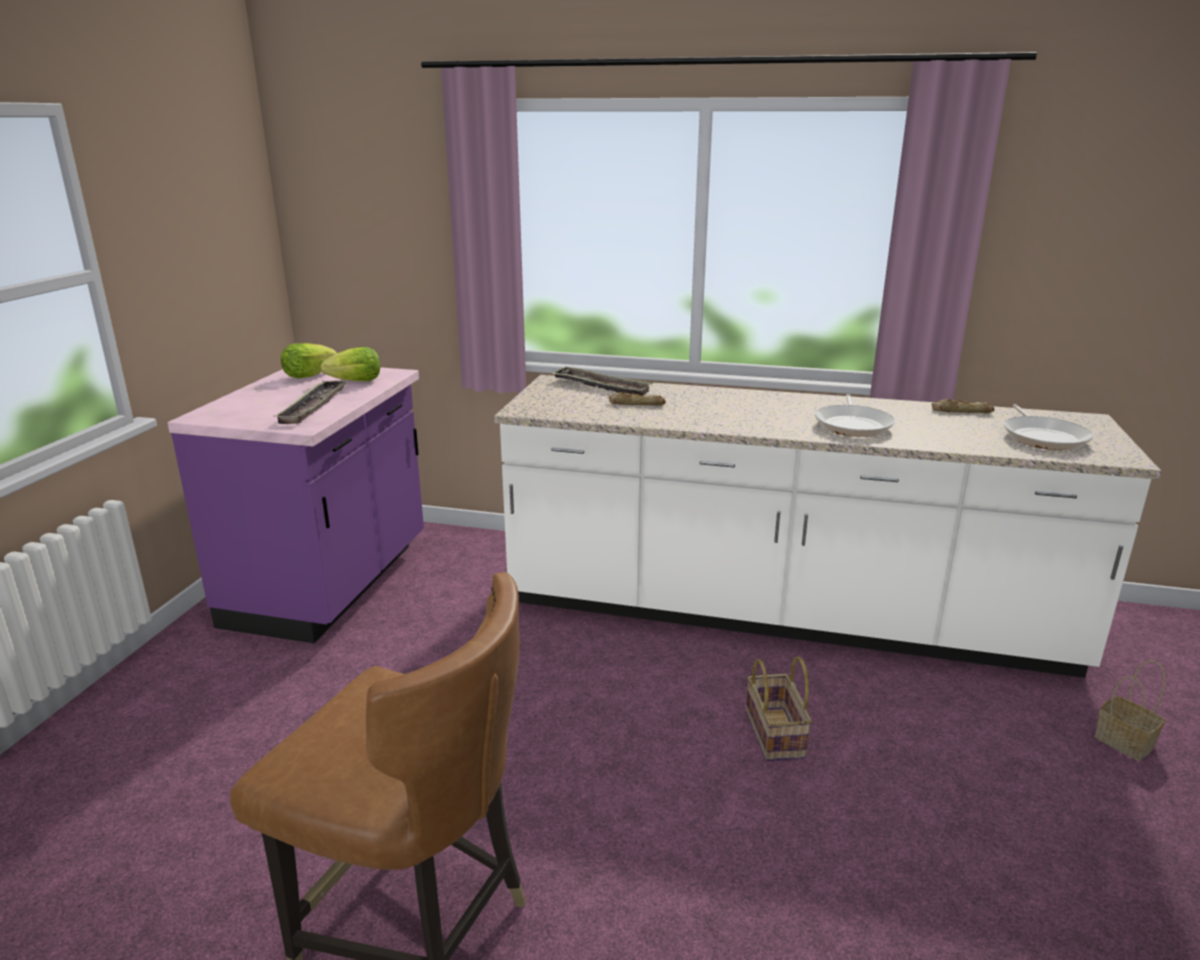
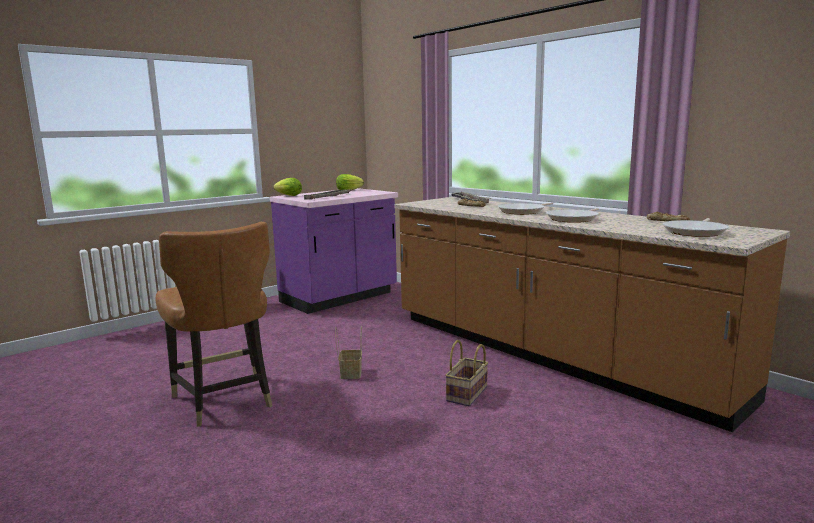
camera: 35 degrees right, 10 degrees down
lettuce [320,347,380,381] -> lettuce moved to [273,178,302,196]
white counter [494,375,1161,678] -> brown counter [395,197,790,432]
basket [1094,660,1165,761] -> basket moved to [335,326,362,379]
none -> frying pan [498,203,553,215]

